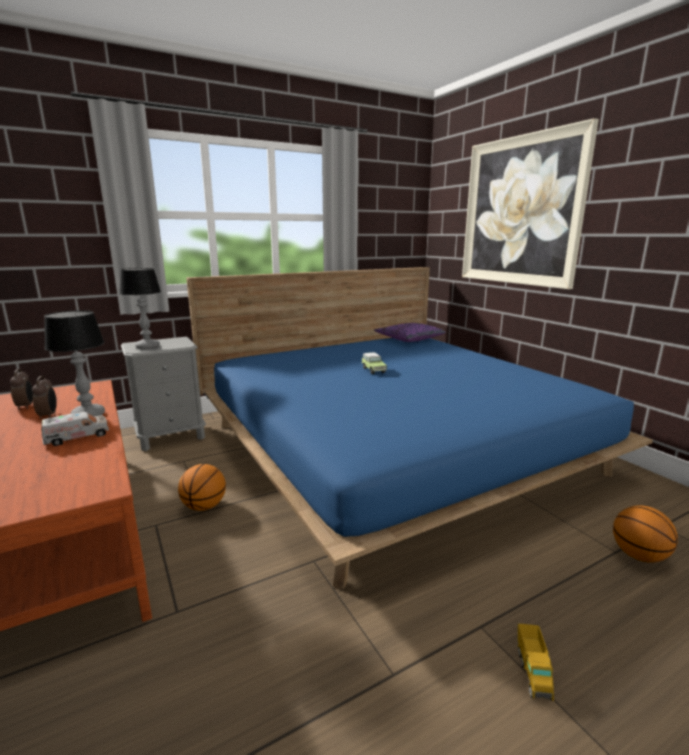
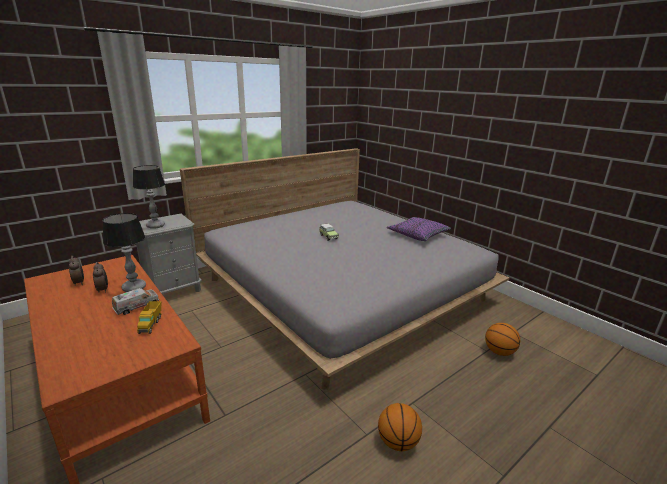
camera: 10 degrees left, 5 degrees up
basketball [178,464,226,511] -> basketball moved to [378,403,422,451]
blue bed [186,267,653,589] -> grey bed [180,148,509,390]
purple pillow [374,323,445,342] -> purple pillow moved to [387,217,451,241]
picture [462,118,599,289] -> none
toy truck [518,623,554,701] -> toy truck moved to [137,301,162,334]

